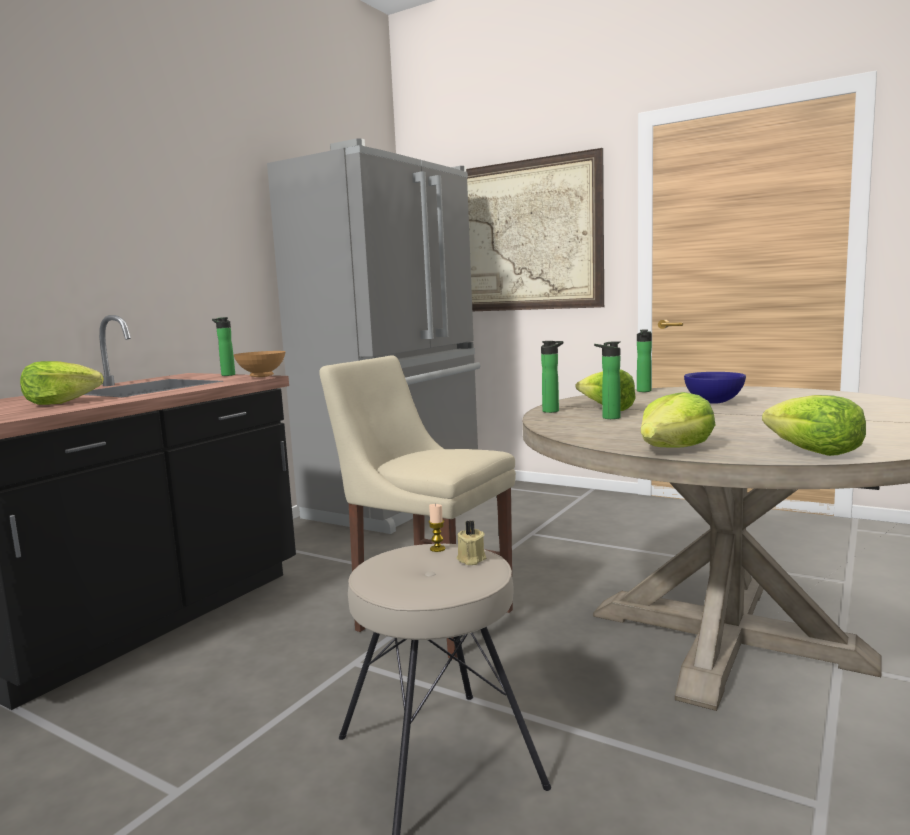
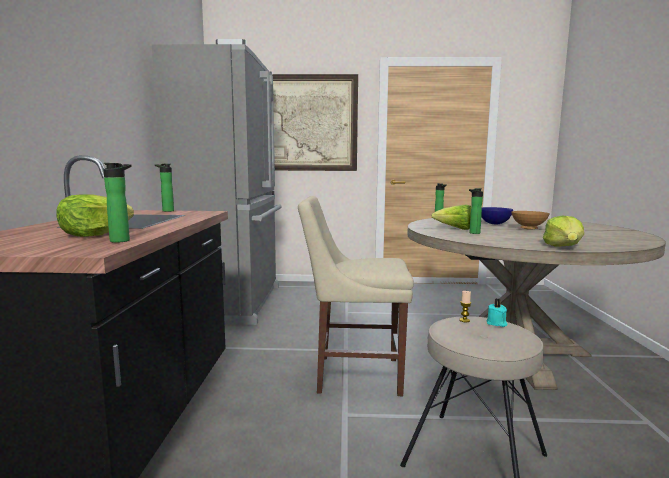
camera: 30 degrees left, 0 degrees up
brown bowl [234,351,286,377] -> brown bowl moved to [511,211,550,230]
beige candle [456,521,486,565] -> turquoise candle [487,298,507,327]
bottle [541,341,564,413] -> bottle moved to [103,163,132,243]
lettuce [762,395,866,456] -> none

